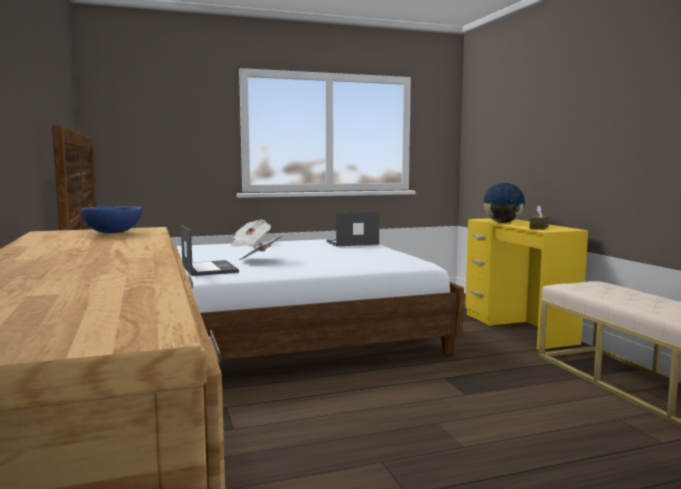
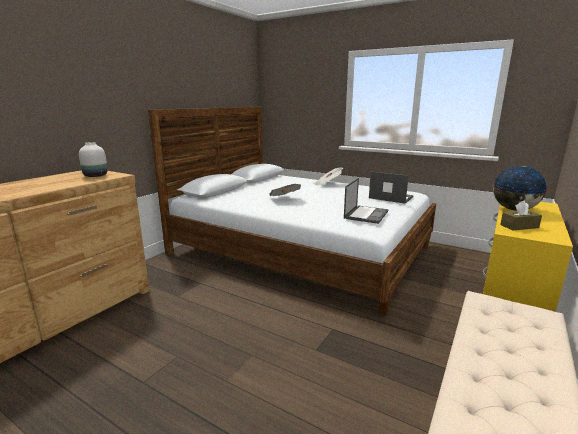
camera: 50 degrees right, 10 degrees up
blue bowl [81,206,142,233] -> white vase [79,142,108,177]
laptop [181,225,239,276] -> laptop moved to [344,178,388,224]

